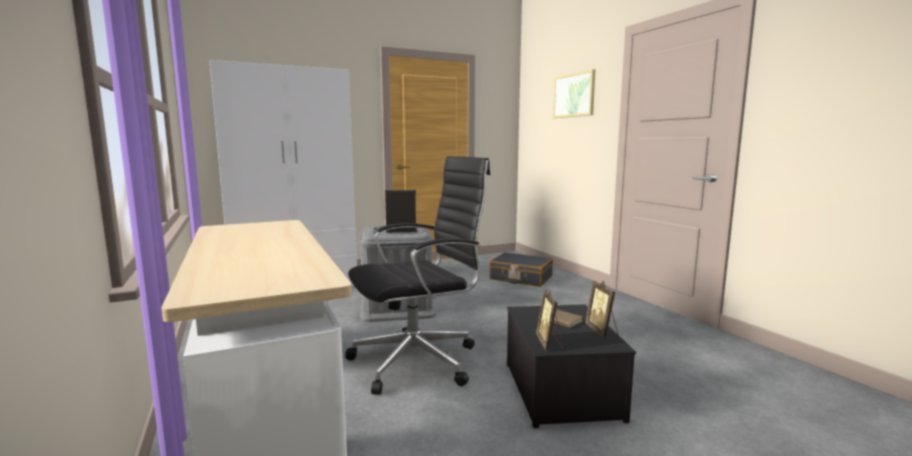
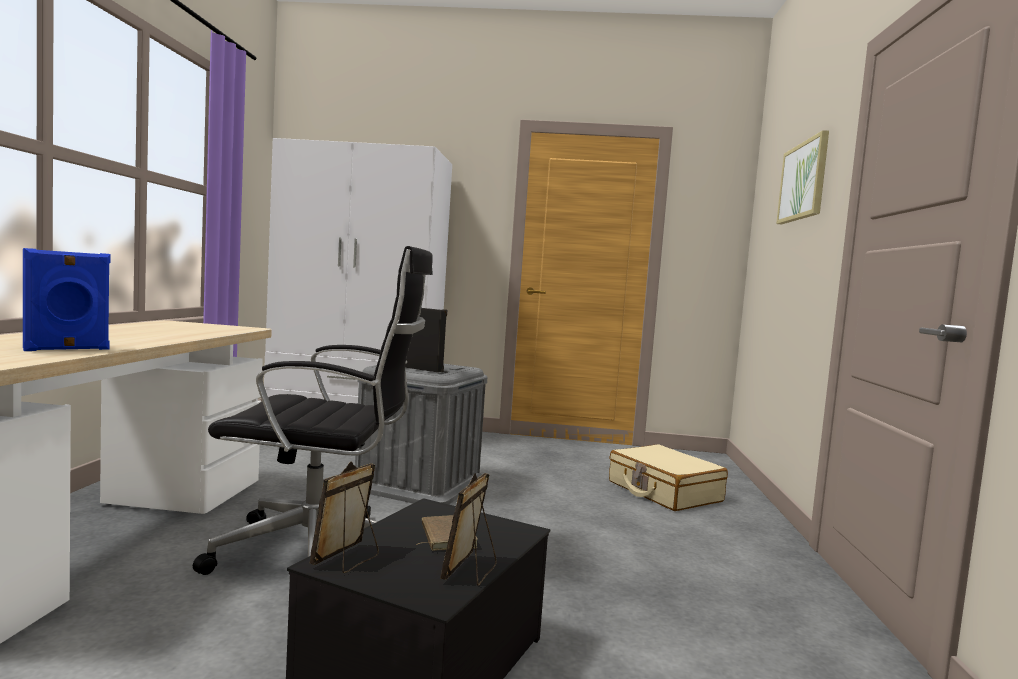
camera: 30 degrees right, 5 degrees down
black suitcase [489,252,553,287] -> beige suitcase [609,444,728,511]
none -> blue speaker [23,248,111,351]

